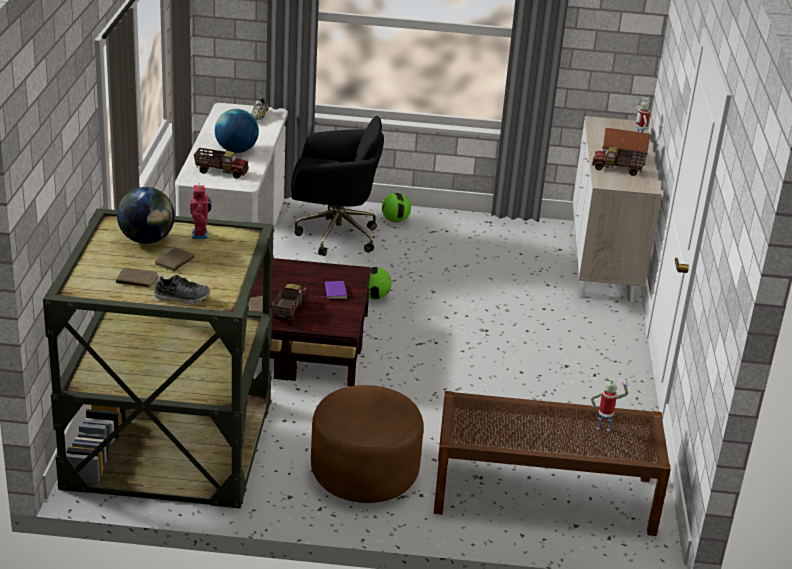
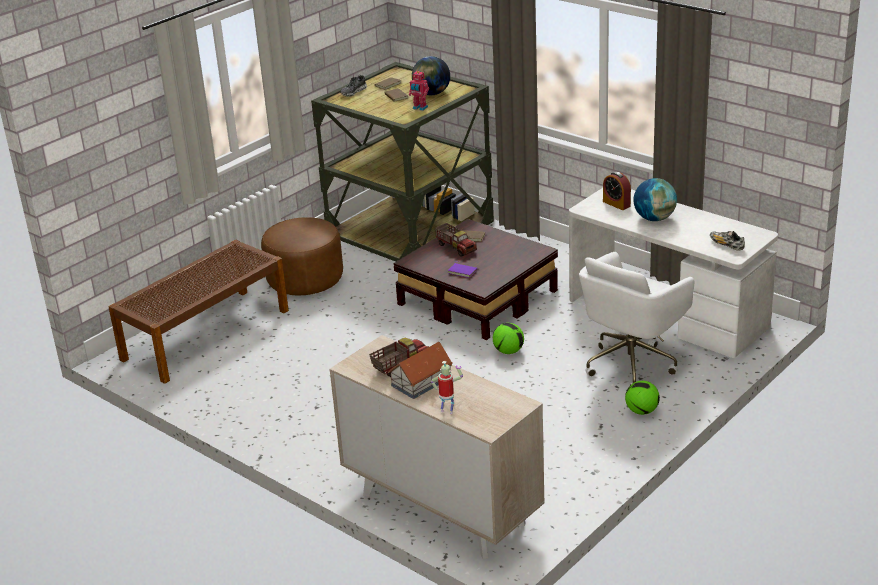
camera: 130 degrees right, 0 degrees up
toy truck [194,148,249,179] -> alarm clock [603,172,631,210]
black office chair [291,116,384,256] -> white office chair [579,252,694,385]
toy robot [591,378,629,432] -> none

